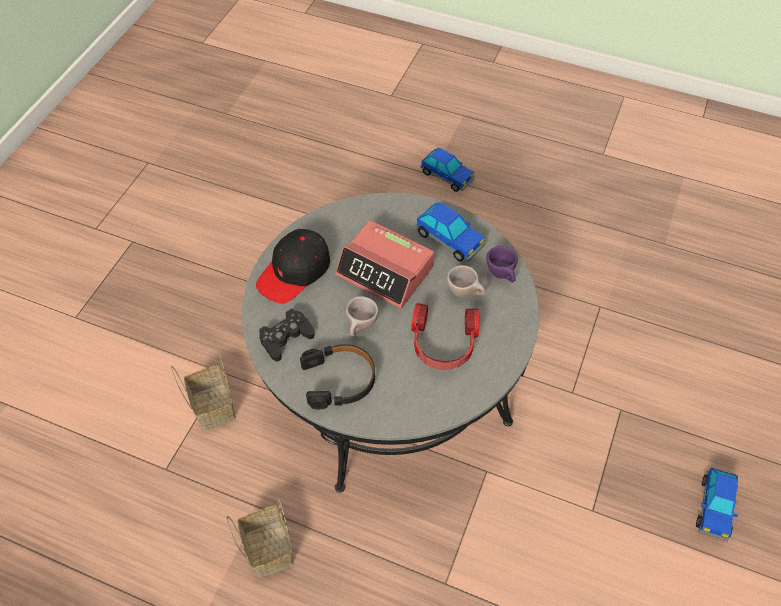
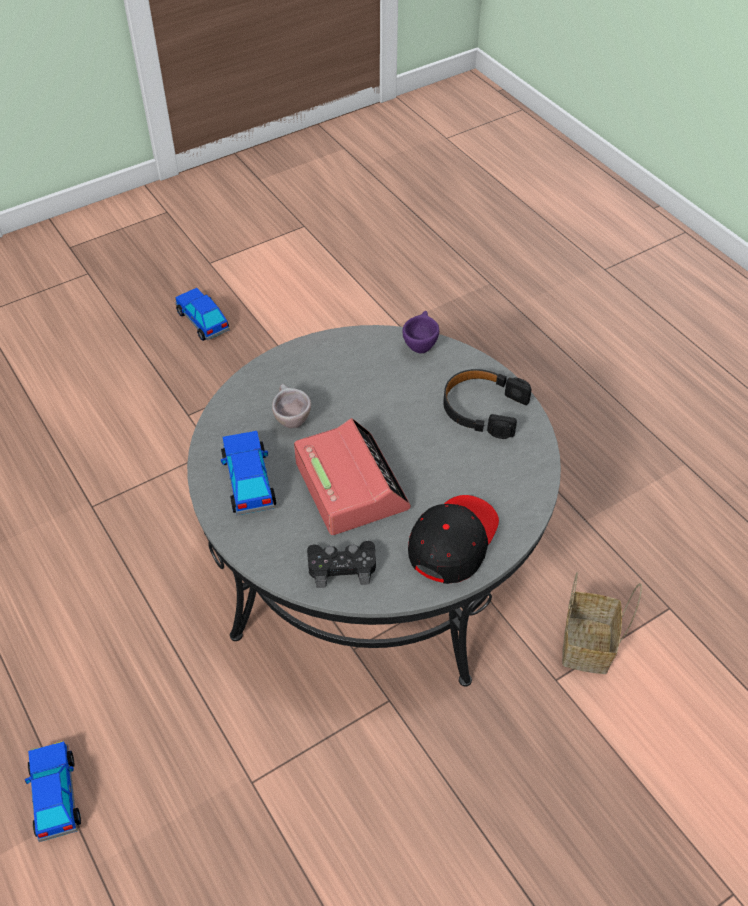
camera: 145 degrees left, 5 degrees down
basket [227,497,294,578] -> none
black cap [256,229,330,304] -> black cap turned 45 degrees counterclockwise [408,495,499,584]
black game controller [259,309,315,361] -> black game controller moved to [307,541,376,588]
beige cup [346,296,379,337] -> none
headphones [411,303,479,370] -> none
purple cup [486,246,518,282] -> purple cup moved to [402,311,439,353]
toy car [696,468,738,541] -> toy car turned 90 degrees counterclockwise [175,288,230,341]

